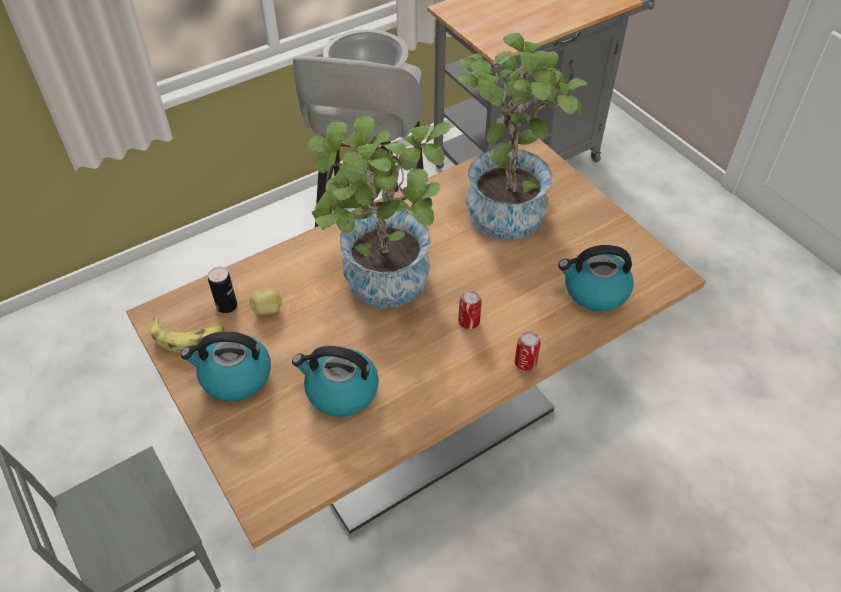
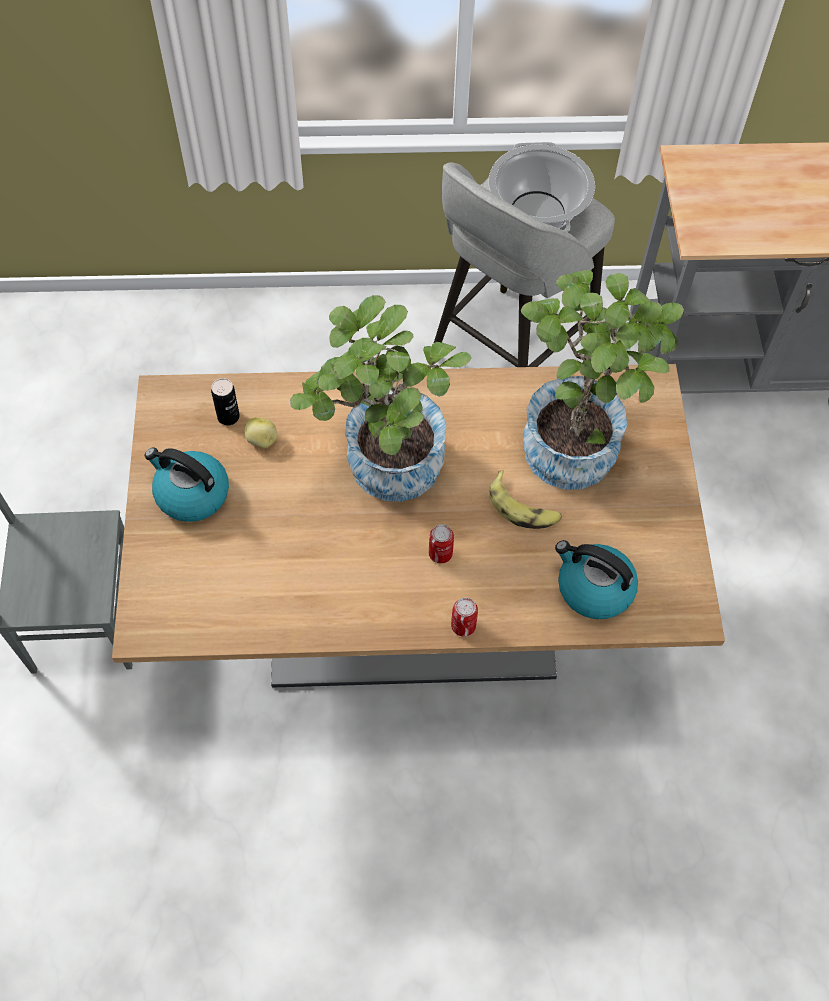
camera: 30 degrees right, 10 degrees up
banana [151,316,224,353] -> banana moved to [489,470,562,529]
kettle [292,346,379,417] -> none

